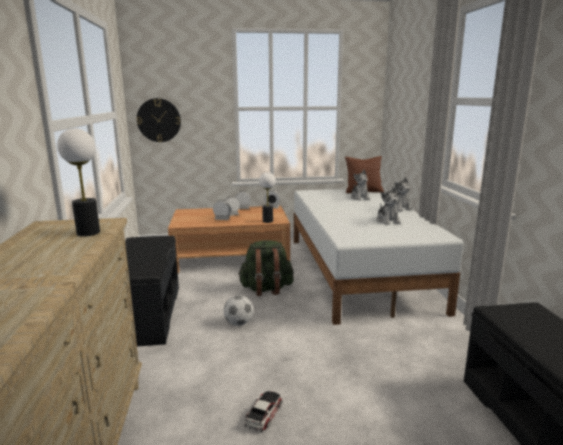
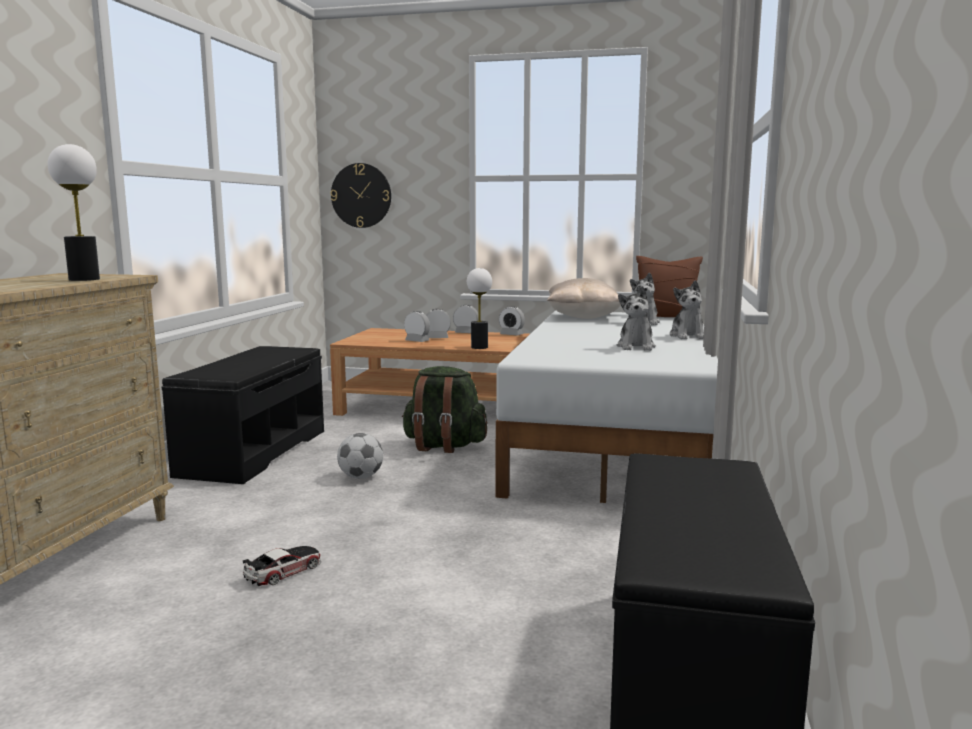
camera: 20 degrees right, 5 degrees down
none -> beige pillow [547,278,621,319]

